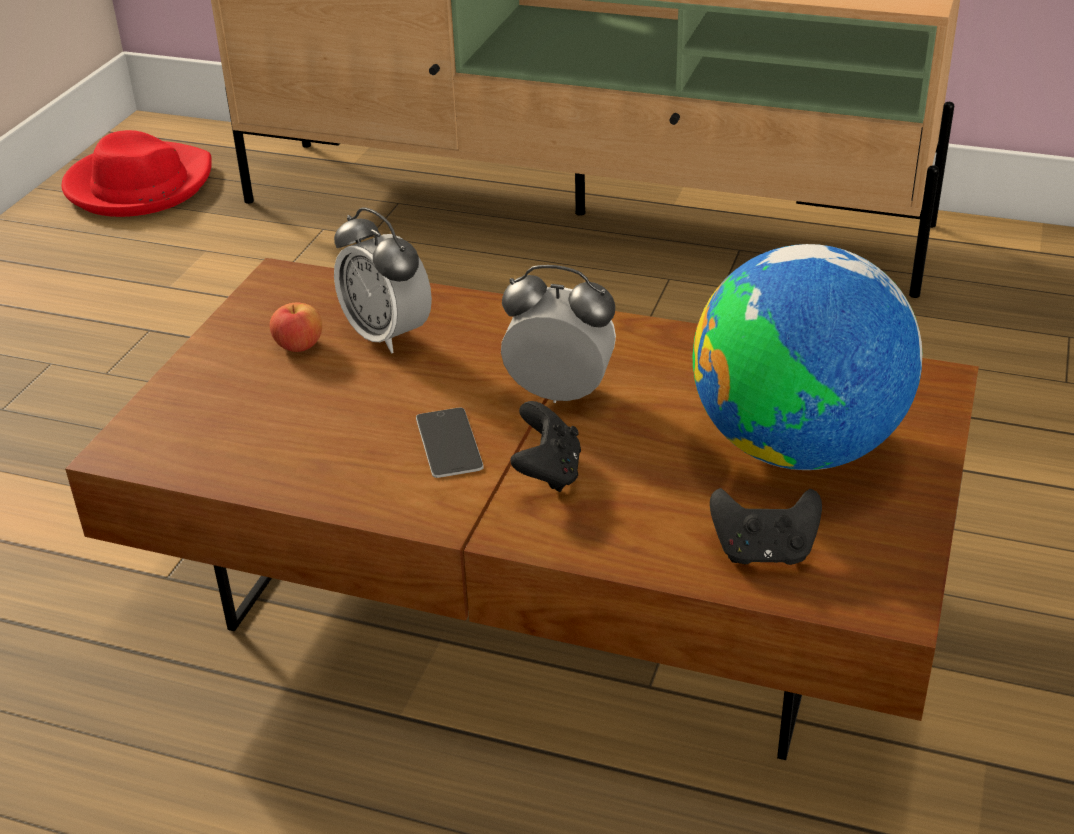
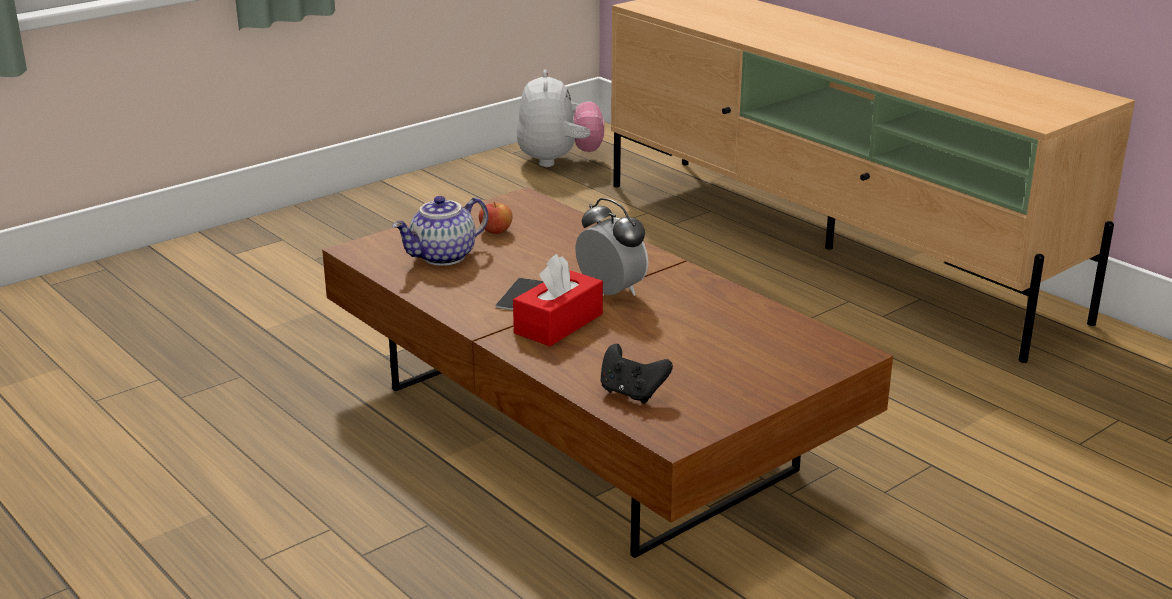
camera: 30 degrees right, 10 degrees down
red hat [62,130,212,217] -> plush toy [517,70,604,167]
alarm clock [334,207,432,354] -> none
black game controller [510,401,581,492] -> red tissue box [513,254,603,346]
globe [693,244,922,470] -> none
none -> teapot [392,196,488,266]

